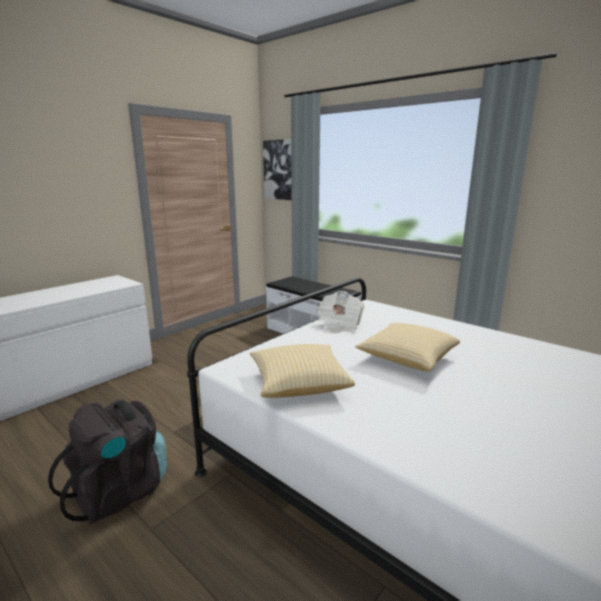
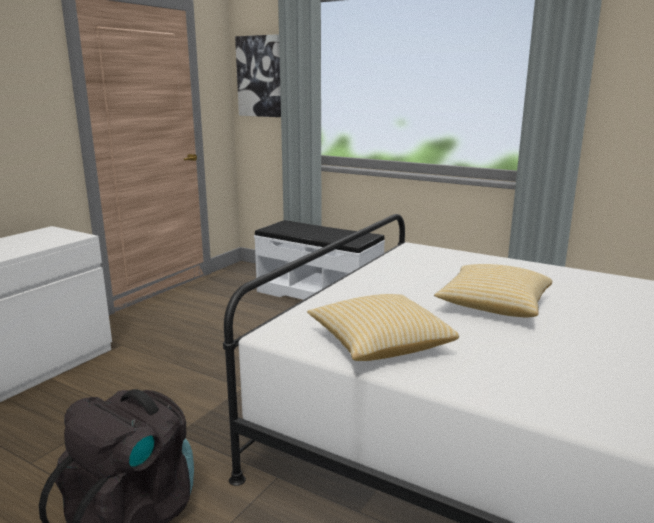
camera: 10 degrees left, 0 degrees up
newspaper [317,291,364,334] -> none

